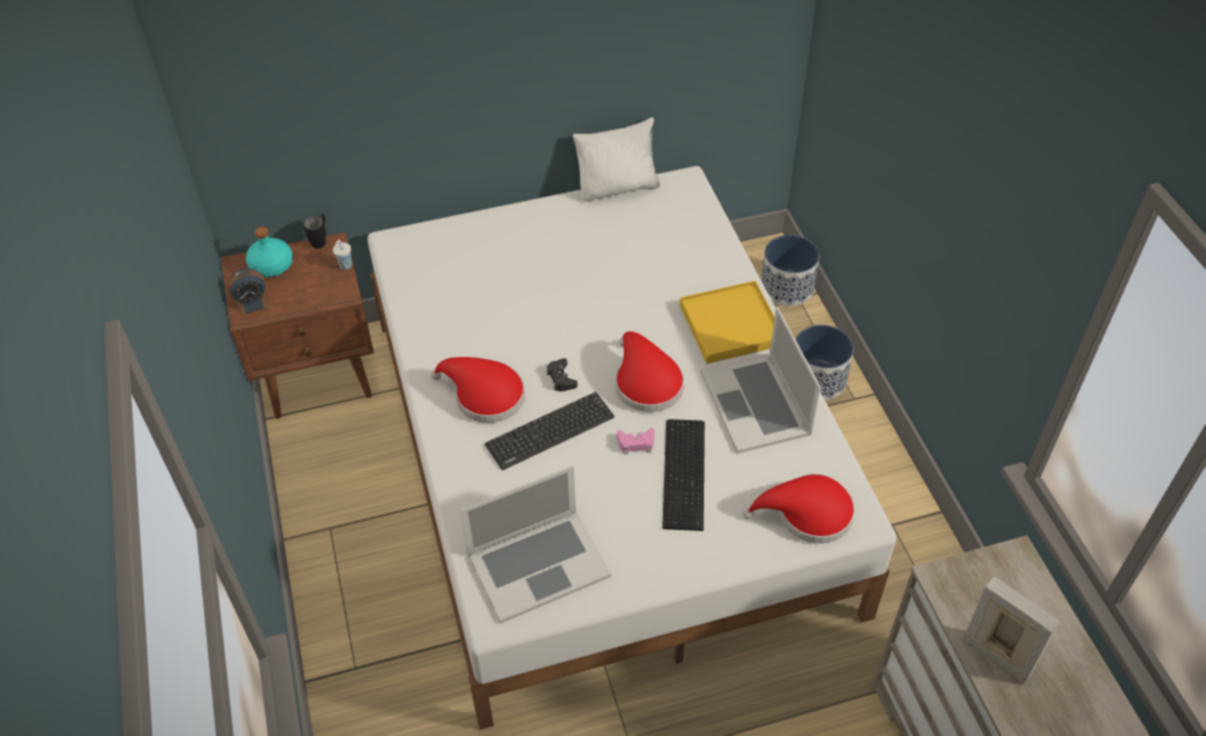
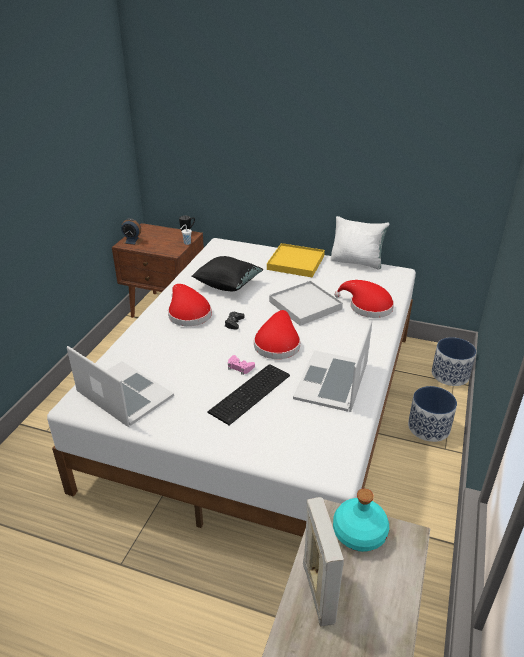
camera: 35 degrees right, 15 degrees down
turquoise bottle [246,227,293,278] -> turquoise bottle moved to [333,489,389,552]
laptop [460,466,611,623] -> laptop turned 150 degrees counterclockwise [67,346,174,427]
keyboard [485,392,614,470] -> none
yellow tray [680,281,775,364] -> yellow tray moved to [267,243,325,277]
red hat [743,474,855,544] -> red hat moved to [334,280,394,318]
none -> black pillow [191,256,263,291]
none -> white tray [269,281,343,326]

